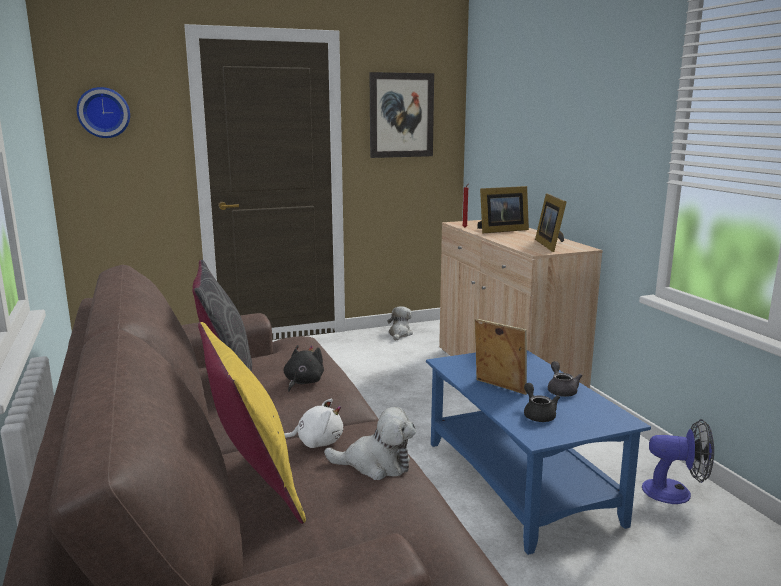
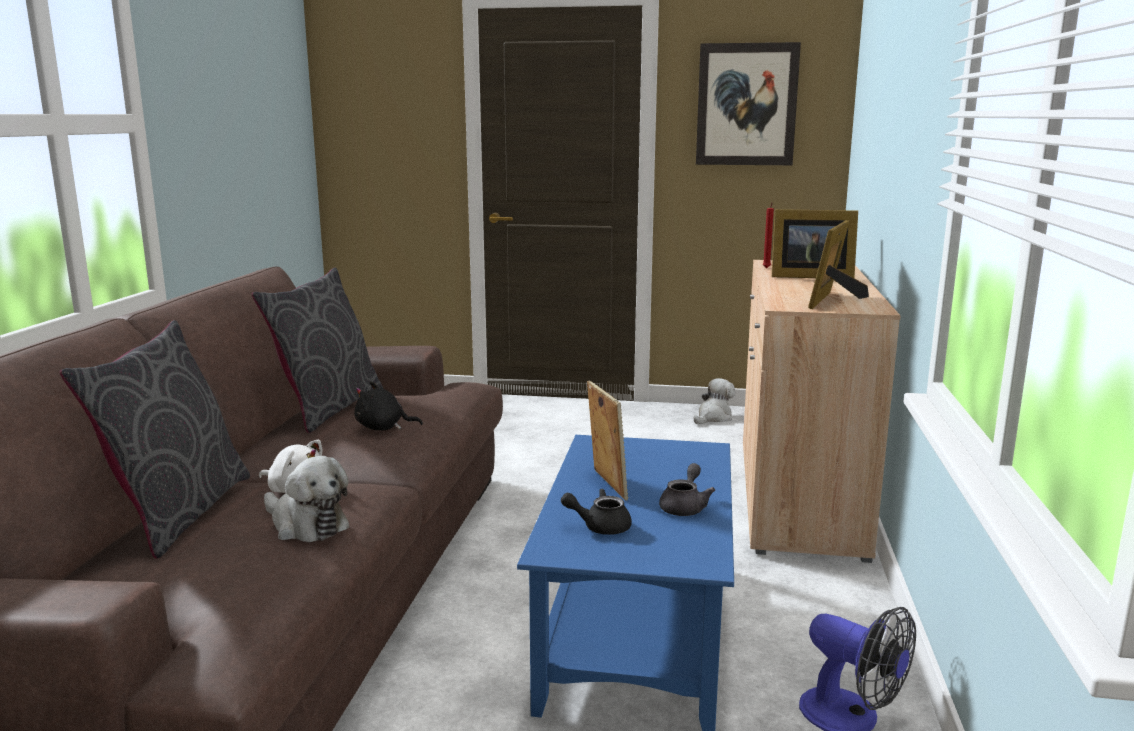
camera: 30 degrees right, 0 degrees up
wall clock [77,87,130,138] -> none
yellow pillow [198,322,306,524] -> grey pillow [60,320,250,559]
black plush toy [284,345,324,392] -> black plush toy turned 135 degrees counterclockwise [354,382,423,430]
black teapot [524,383,560,422] -> black teapot turned 105 degrees counterclockwise [561,489,632,535]

